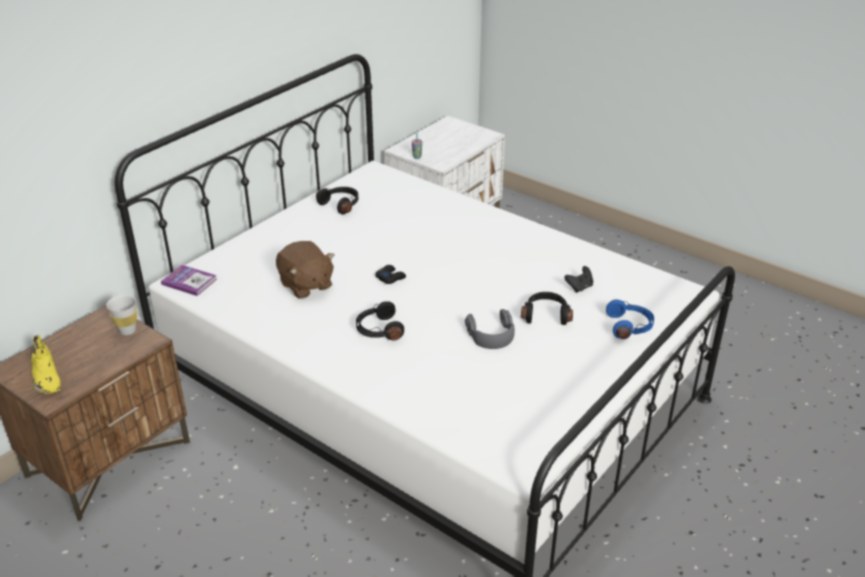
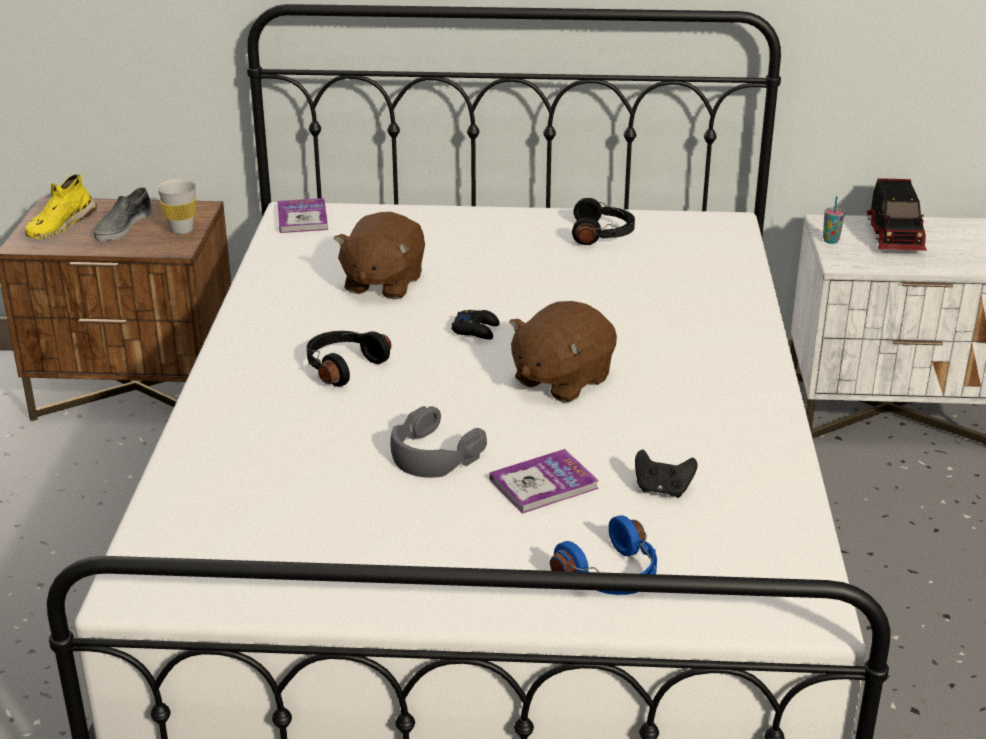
camera: 55 degrees right, 5 degrees down
black headphones [521,292,573,325] -> book [489,449,599,514]
none -> grey shoe [93,187,152,241]
none -> brown plush toy [509,301,617,402]
none -> toy truck [867,178,927,251]

